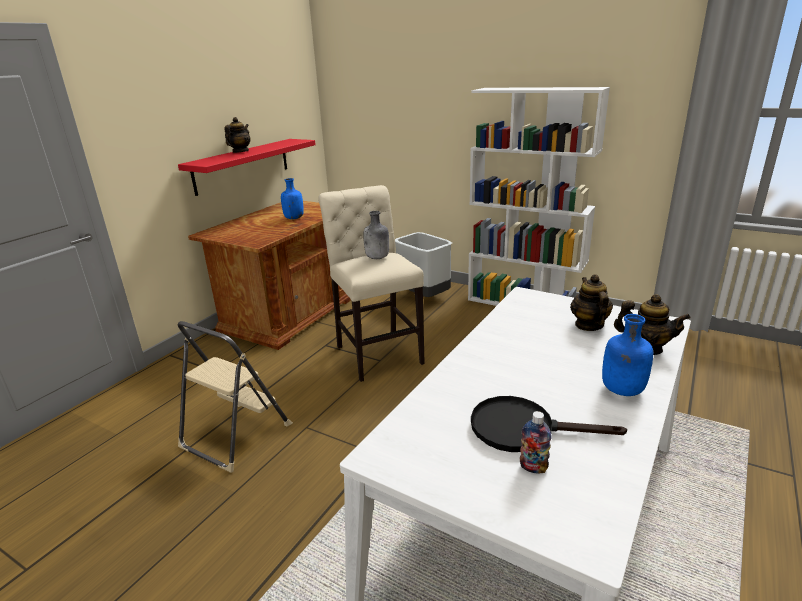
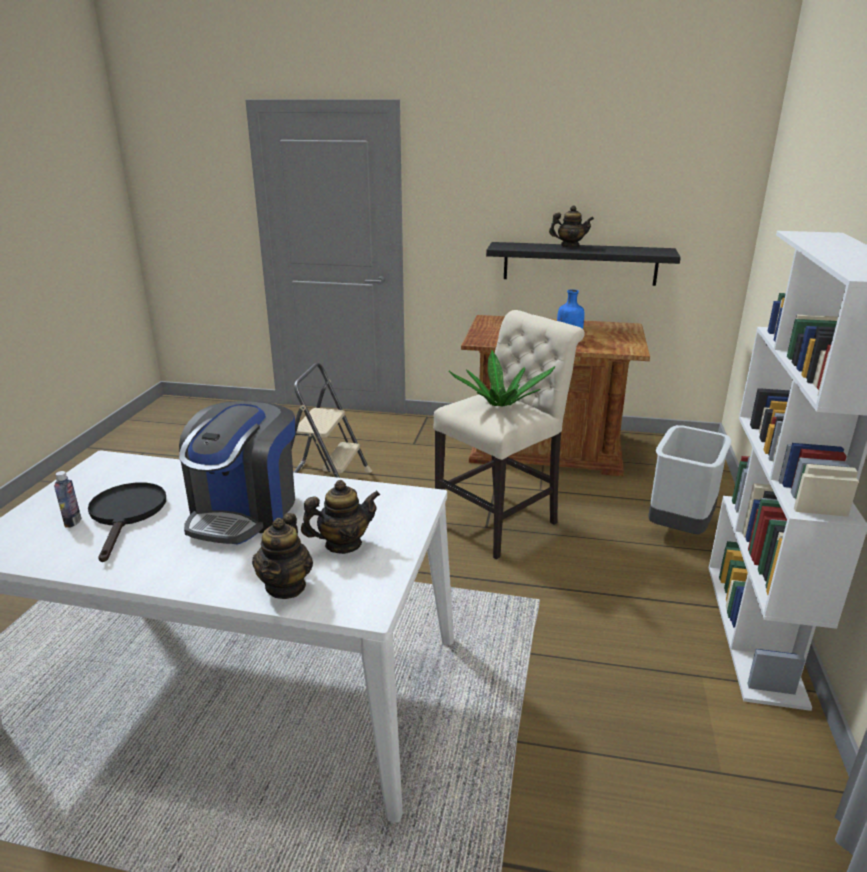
camera: 70 degrees right, 0 degrees up
red shelf [178,139,316,196] -> black shelf [486,242,681,286]
grey bottle [363,211,389,259] -> potted plant [449,351,556,407]
blue bottle [602,314,653,396] -> none
none -> coffee machine [179,401,295,545]

